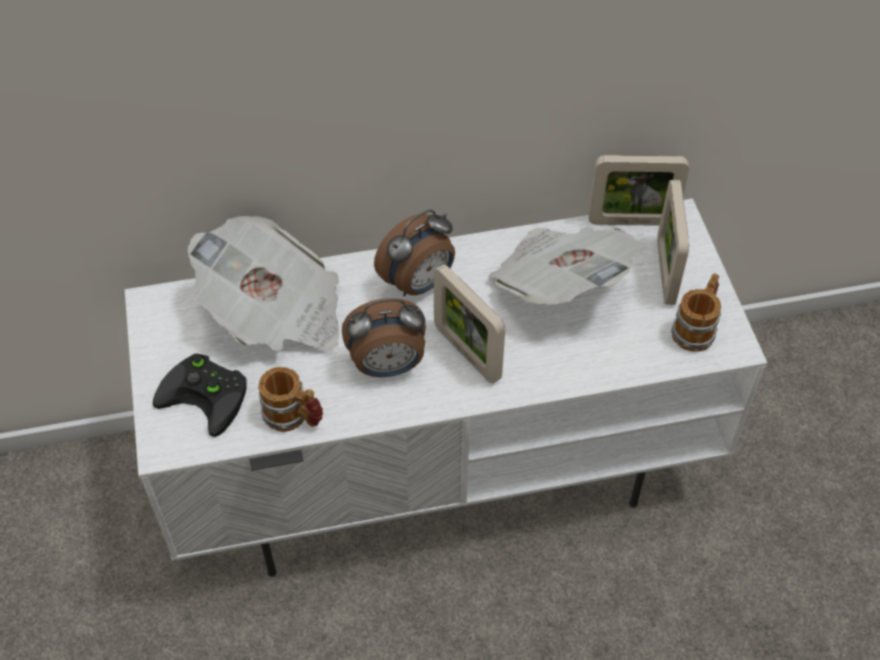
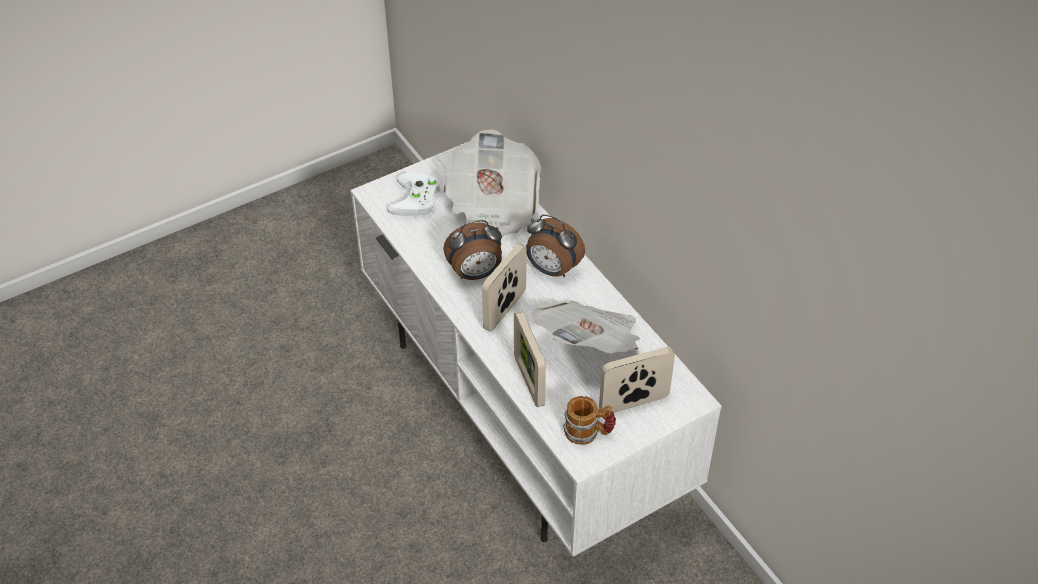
camera: 70 degrees right, 5 degrees down
black game controller [153,353,247,437] -> white game controller [387,172,440,216]
mug [258,367,323,432] -> none
alarm clock [342,298,426,377] -> alarm clock turned 75 degrees counterclockwise [443,220,502,280]
picture frame [588,155,689,226] -> picture frame moved to [514,311,546,407]

